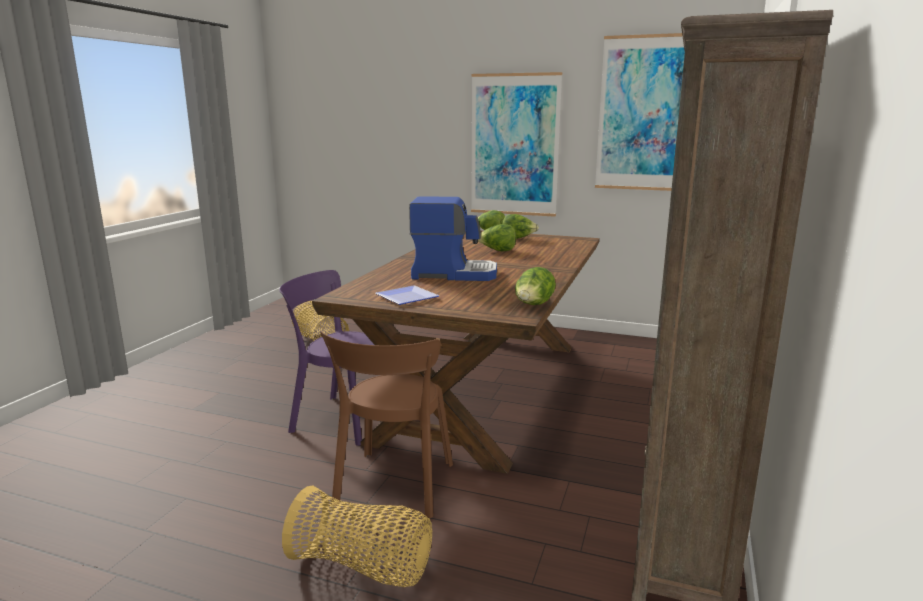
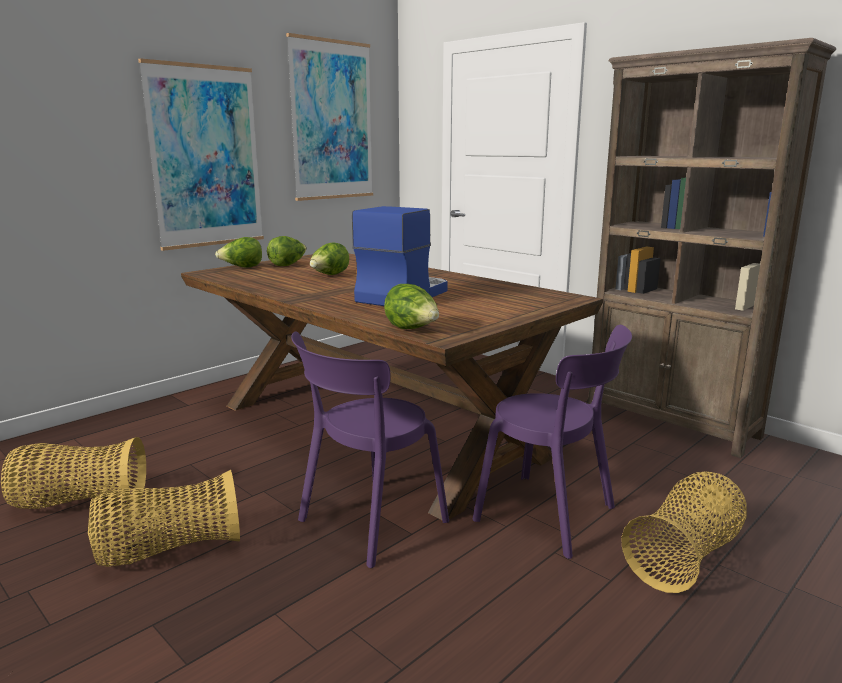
camera: 65 degrees left, 0 degrees up
brown chair [320,331,453,518] -> purple chair [473,325,632,559]
plate [375,285,439,305] -> none
lettuce [515,267,556,305] -> lettuce moved to [384,284,439,329]
none -> basket [88,470,240,567]

